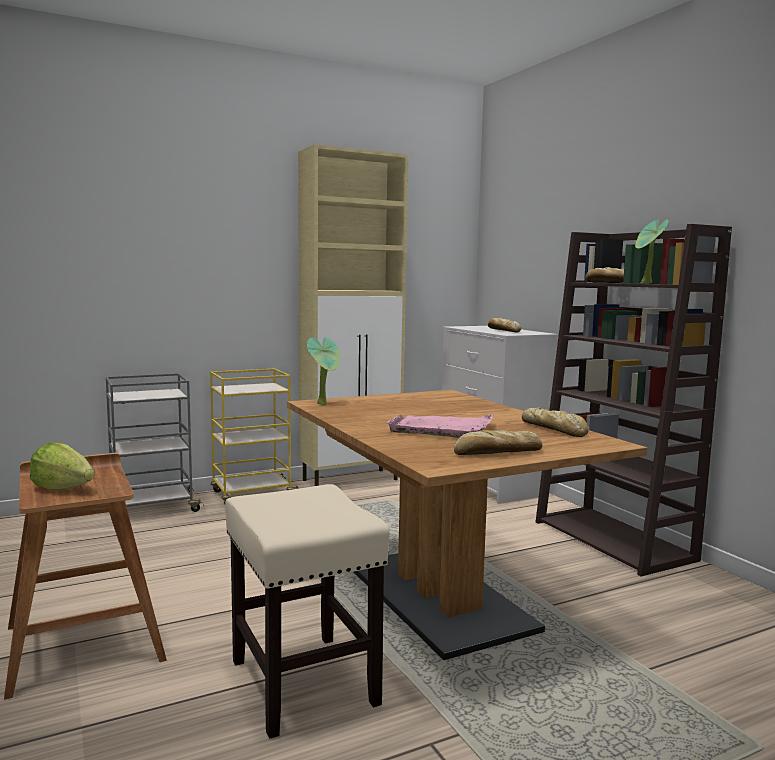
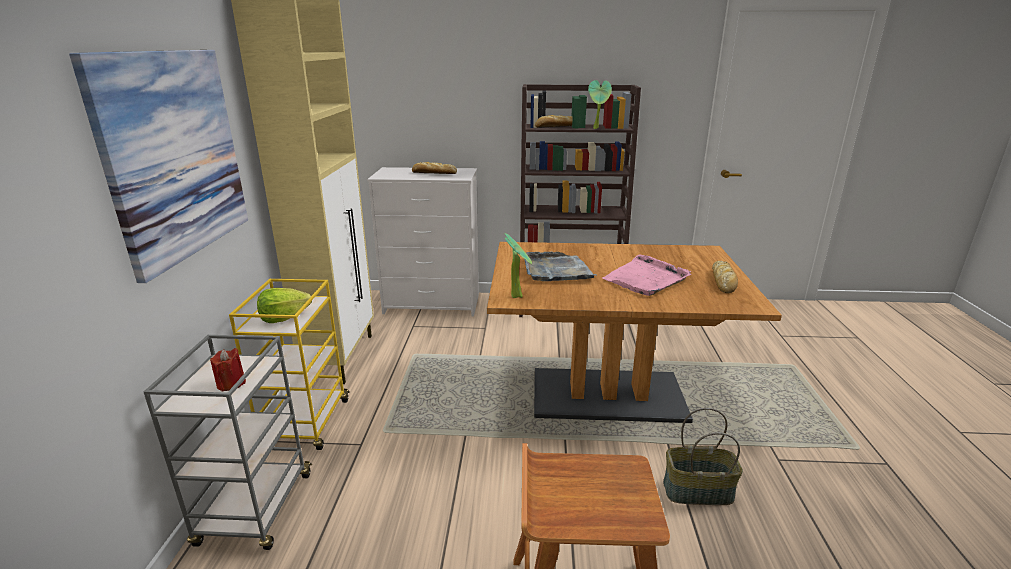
camera: 60 degrees left, 15 degrees up
lettuce [30,443,94,491] -> lettuce moved to [257,288,312,323]
beige stool [225,484,389,739] -> basket [663,408,743,505]
bread [522,407,589,437] -> none
none -> picture [69,50,248,283]
none -> red candle [210,348,246,392]
none -> grey tray [524,251,596,281]

